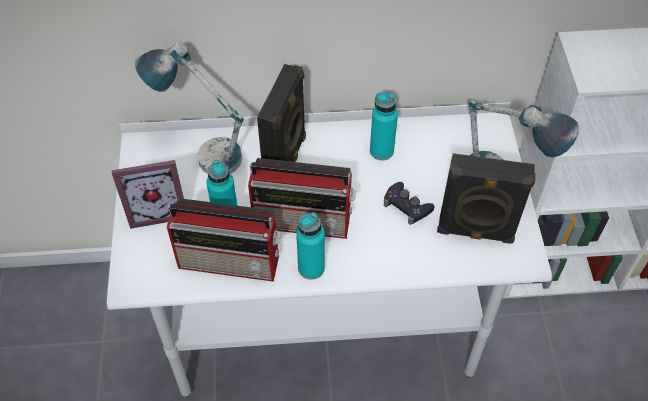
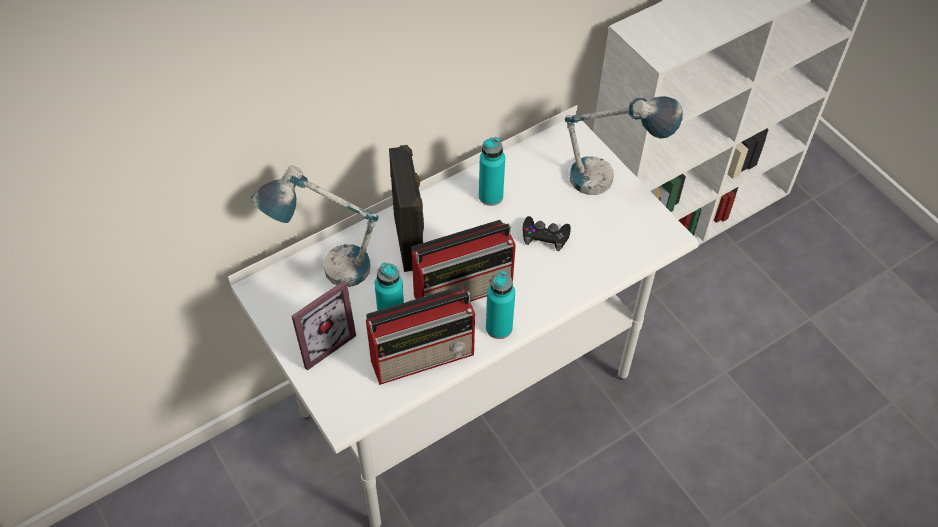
camera: 30 degrees left, 0 degrees up
black speaker [437,153,536,244] -> none

